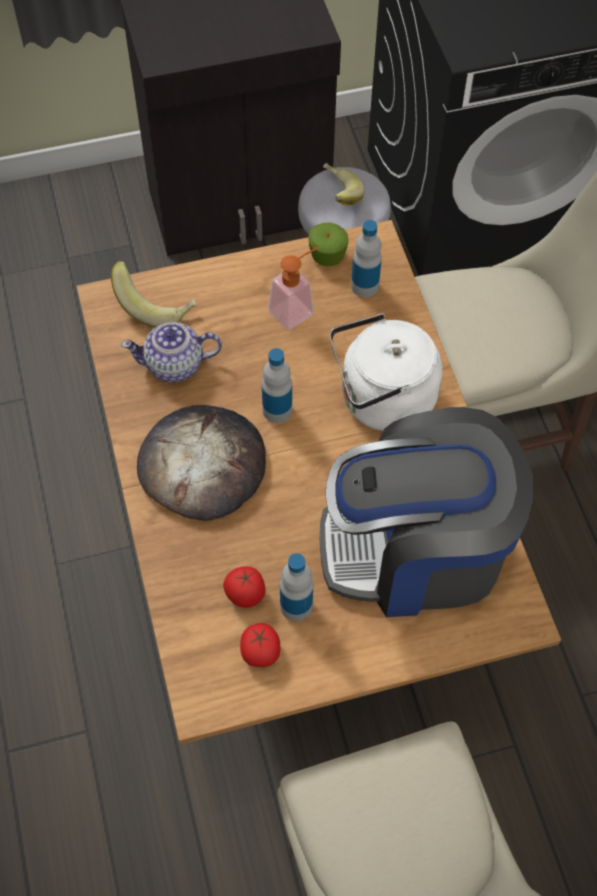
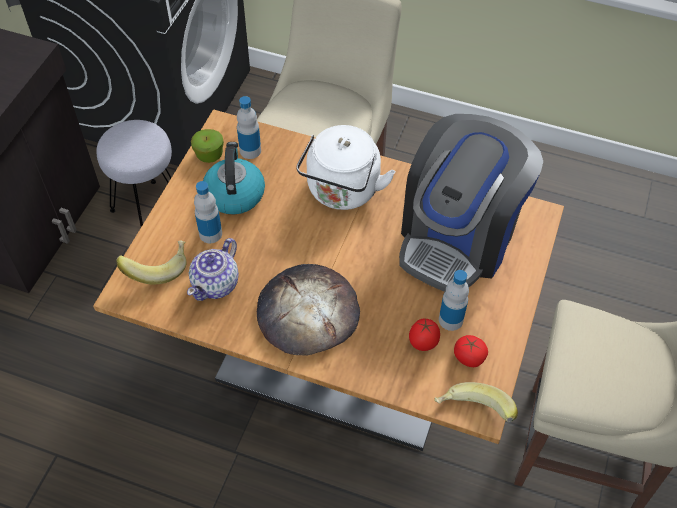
camera: 55 degrees left, 5 degrees down
bottle [262,348,292,423] -> bottle moved to [194,181,222,243]
soap dispenser [268,247,319,329] -> kettle [203,142,265,215]
banana [323,163,365,206] -> banana moved to [434,382,518,422]

